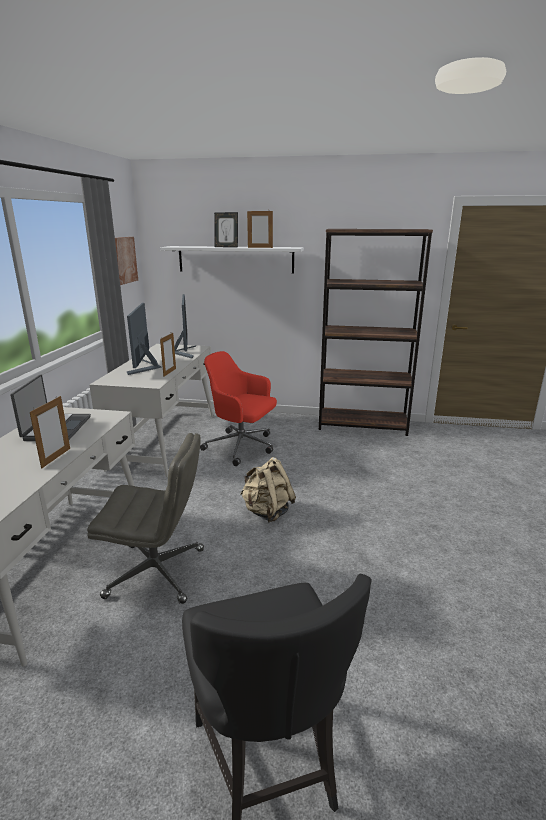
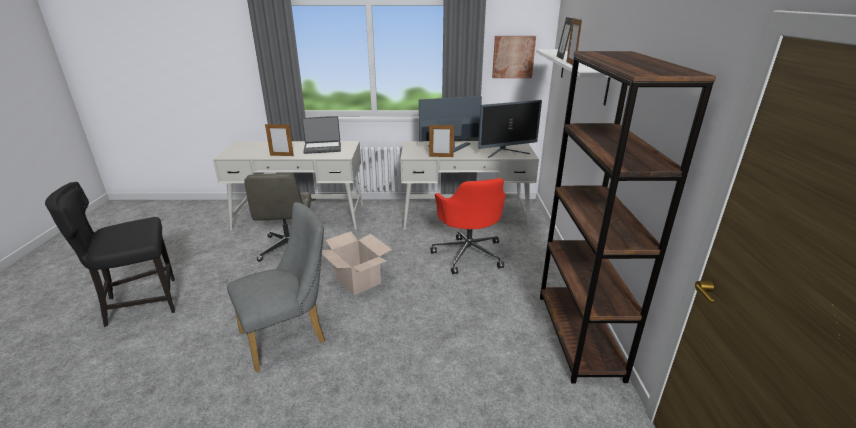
camera: 80 degrees right, 5 degrees up
red office chair [200,351,277,466] -> red office chair turned 150 degrees clockwise [431,178,506,274]
beige backpack [240,457,296,522] -> cardboard box [322,231,392,295]
none -> grey chair [227,202,325,372]

